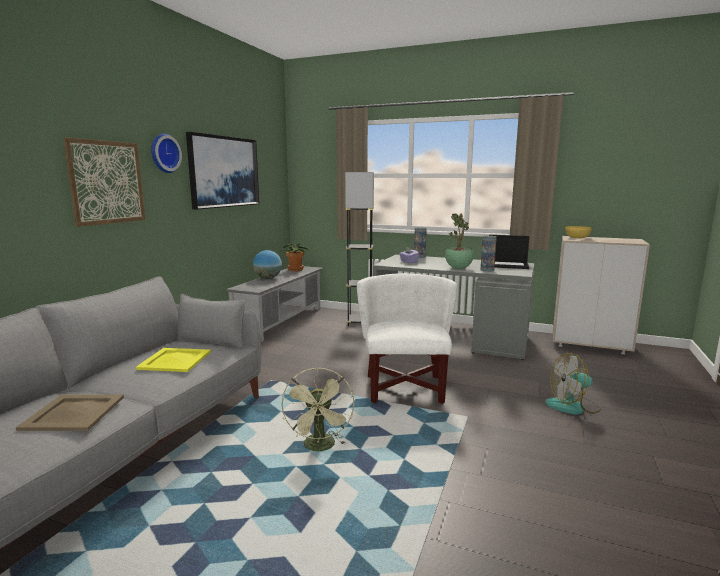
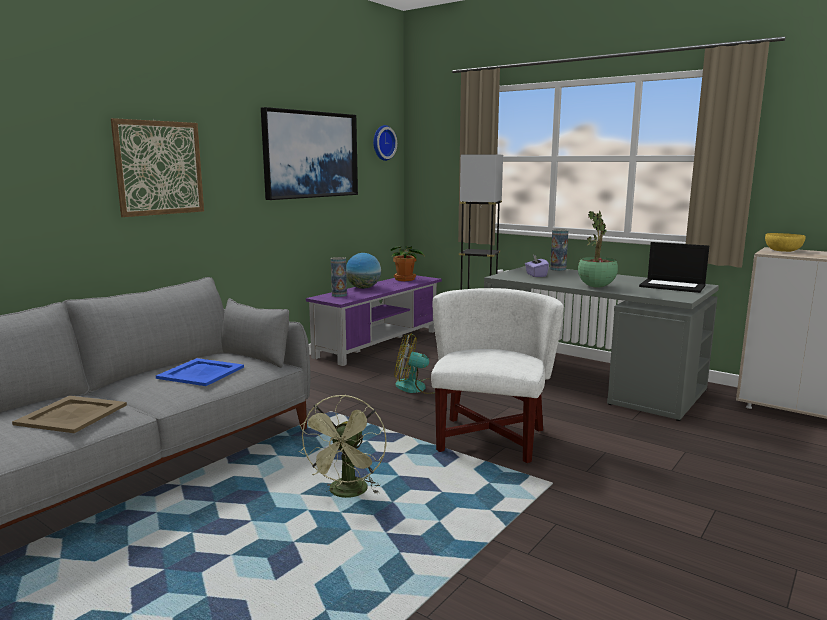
camera: 15 degrees right, 0 degrees up
yellow tray [136,348,211,372] -> blue tray [156,358,244,386]
wall clock [151,134,182,173] -> wall clock moved to [373,125,397,161]
grey tv stand [226,266,323,342] -> purple tv stand [306,275,442,366]
vase [480,236,497,272] -> vase moved to [331,257,347,297]
fan [545,353,601,415] -> fan moved to [395,333,435,394]

